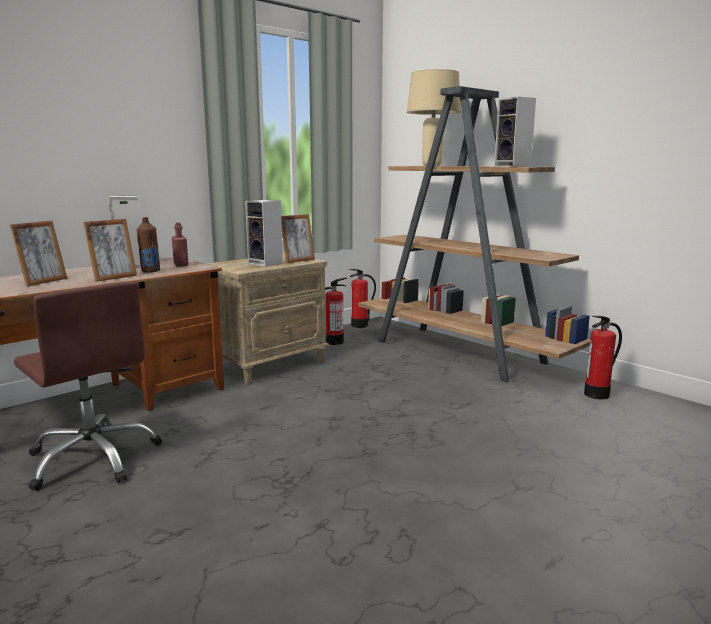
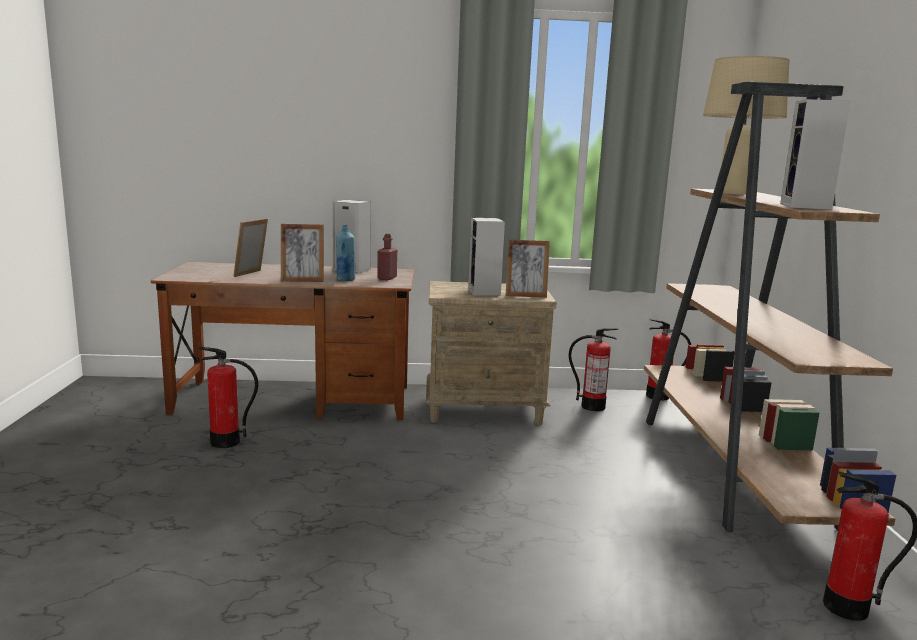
camera: 40 degrees right, 0 degrees up
picture frame [9,221,68,287] -> picture frame turned 135 degrees clockwise [233,219,268,277]
brown office chair [14,281,162,491] -> fire extinguisher [198,347,258,448]
brown bottle [137,217,160,273] -> blue bottle [336,225,355,281]

